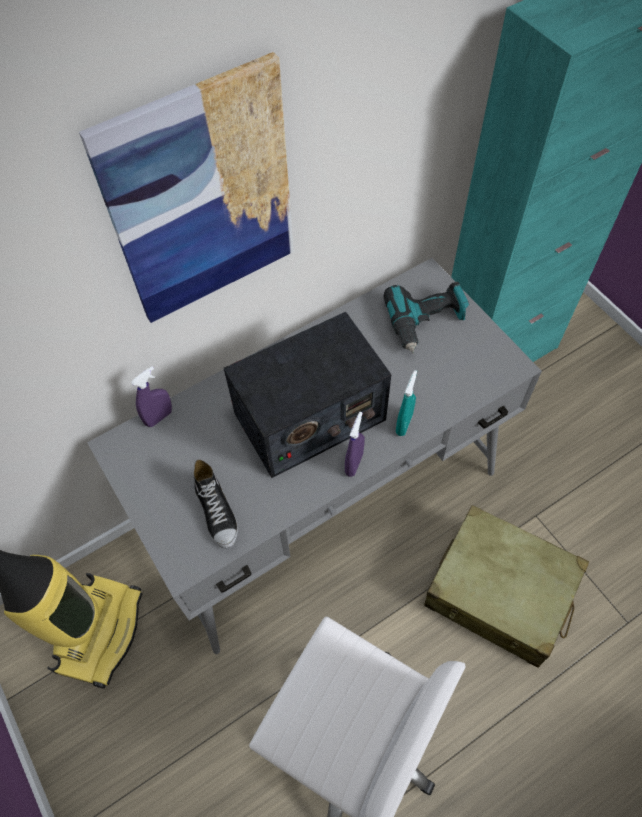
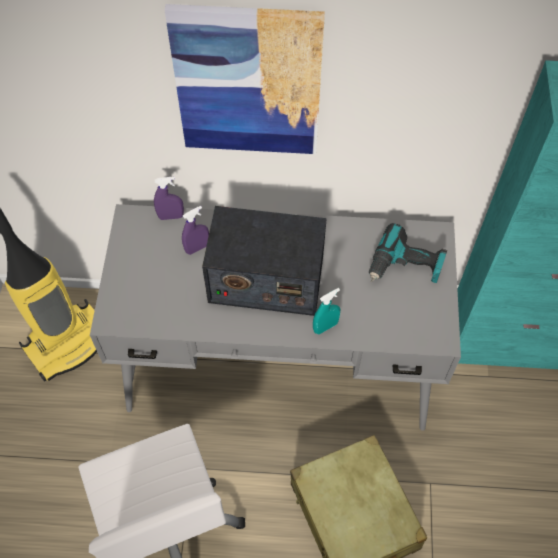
camera: 35 degrees right, 0 degrees up
shoe [194,460,238,549] -> none
purple spray bottle [345,412,365,477] -> purple spray bottle moved to [182,206,209,255]

